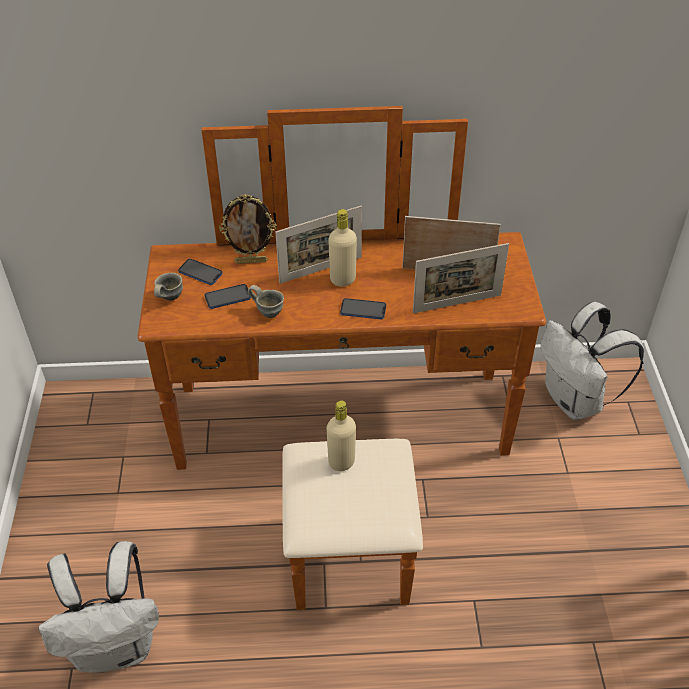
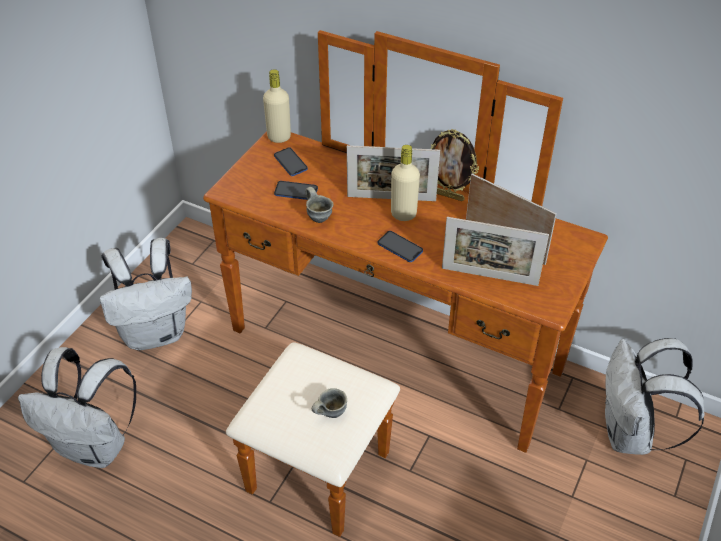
camera: 30 degrees right, 0 degrees up
grey mug [154,273,183,301] -> grey mug moved to [312,388,347,418]
picture frame [219,194,276,264] -> picture frame moved to [431,129,479,201]
beige bottle [327,400,356,471] -> beige bottle moved to [263,69,291,143]
none -> white backpack [100,238,192,350]

